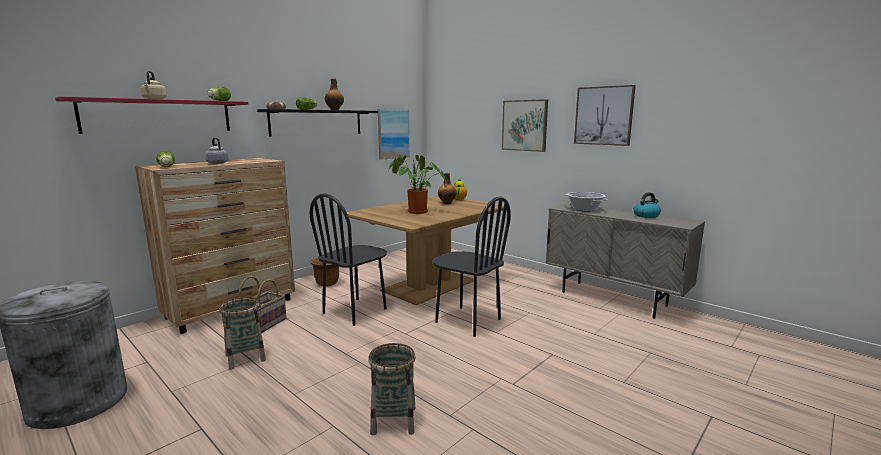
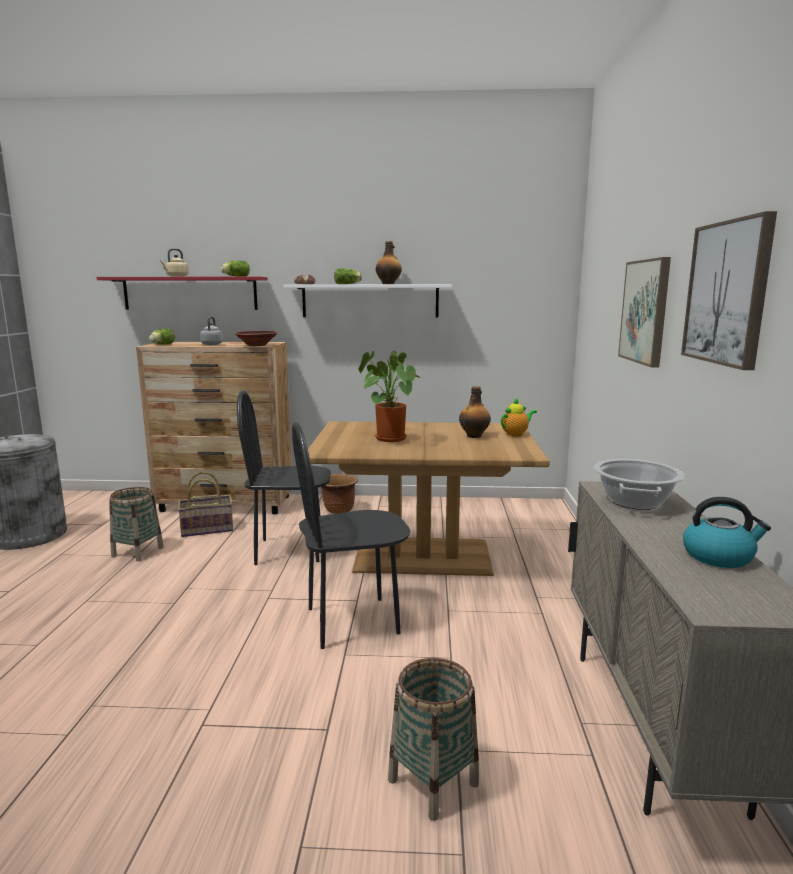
camera: 50 degrees right, 0 degrees up
black shelf [257,109,378,136] -> white shelf [284,284,452,318]
basket [368,343,416,435] -> basket moved to [388,658,479,821]
picture [378,109,410,160] -> none
black chair [432,197,511,337] -> black chair turned 75 degrees clockwise [292,422,410,649]
none -> brown bowl [235,331,278,346]

